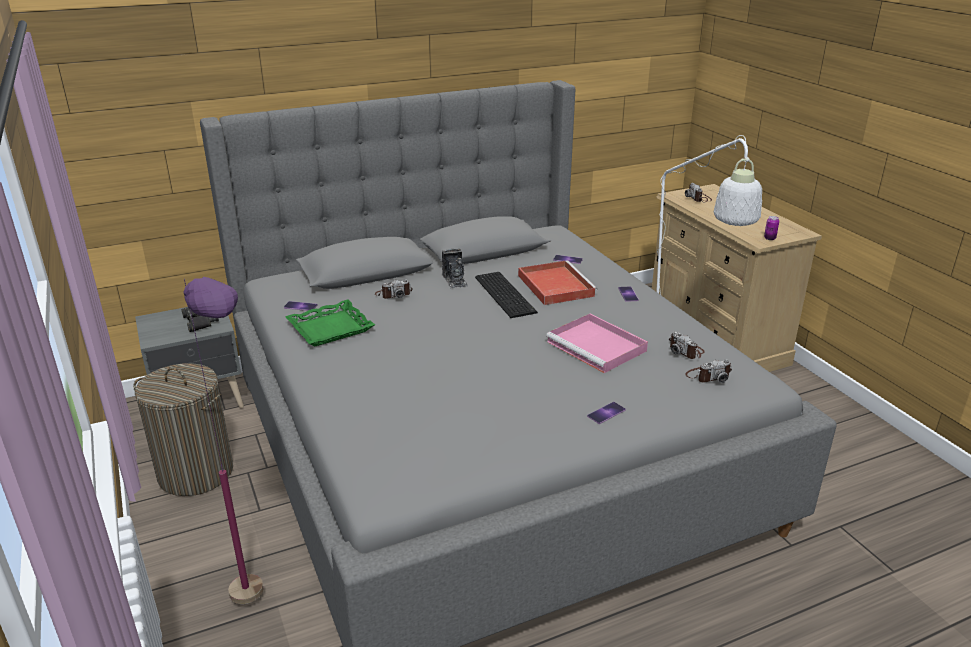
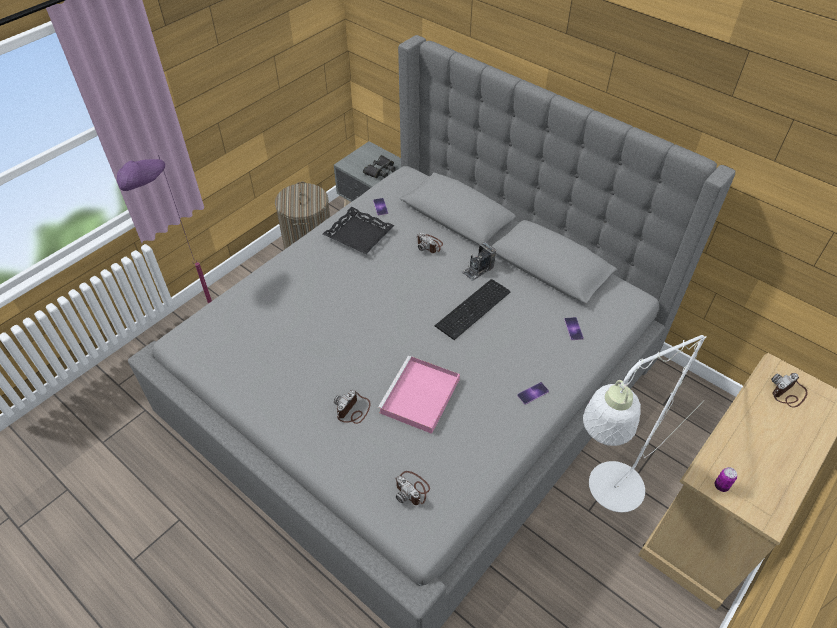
camera: 65 degrees right, 20 degrees up
green tray [285,299,375,346] -> black tray [323,207,395,254]
red tray [518,260,598,305] -> none
phone [587,402,626,424] -> none
camera [669,331,705,359] -> camera moved to [334,390,371,424]

